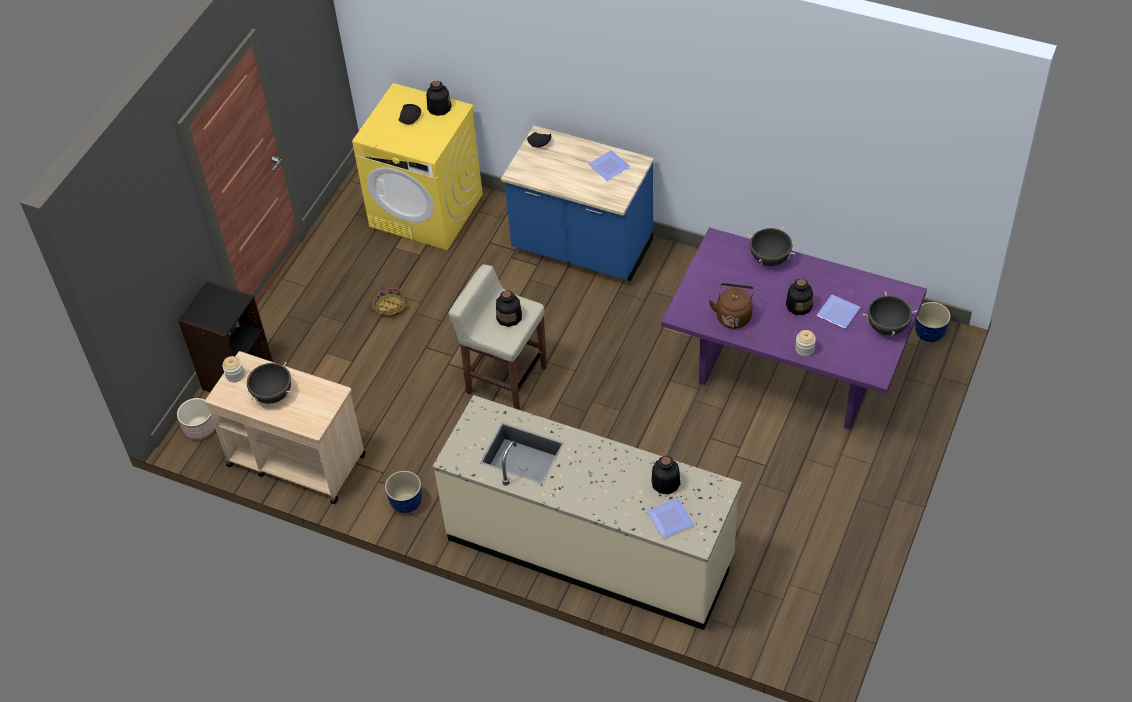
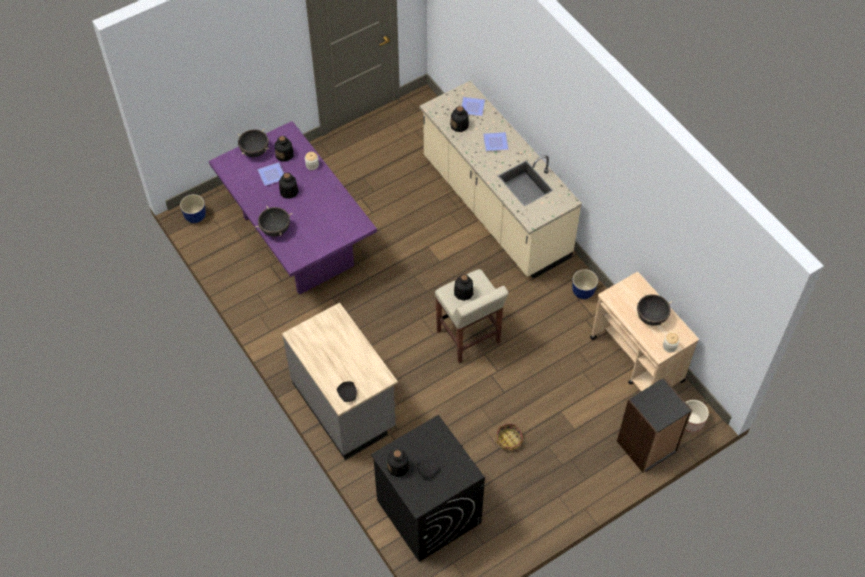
camera: 150 degrees left, 5 degrees up
yellow washing machine [352,83,483,250] -> black washing machine [371,415,485,562]
blue counter [501,125,654,281] -> grey counter [282,303,398,460]
plate [588,150,630,181] -> plate moved to [483,132,509,151]
brown kettle [709,283,754,329] -> none
none -> bottle [275,136,294,162]

